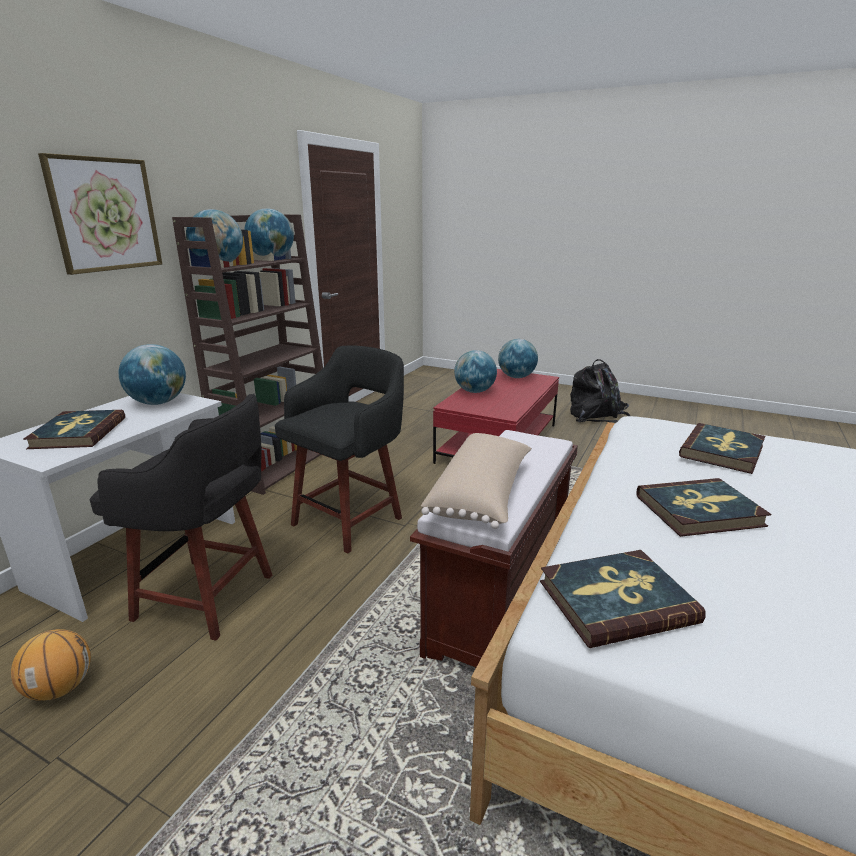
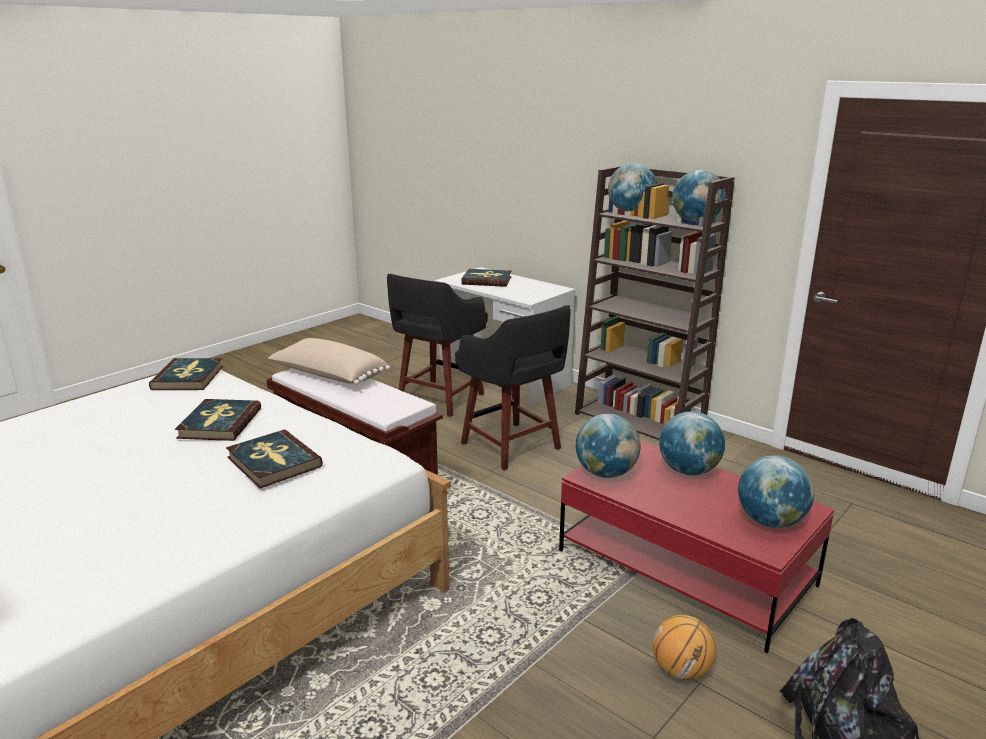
camera: 105 degrees right, 0 degrees up
basketball [11,629,91,701] -> basketball moved to [653,615,716,680]
picture [38,153,162,275] -> none
globe [119,344,186,405] -> globe moved to [576,414,640,478]

